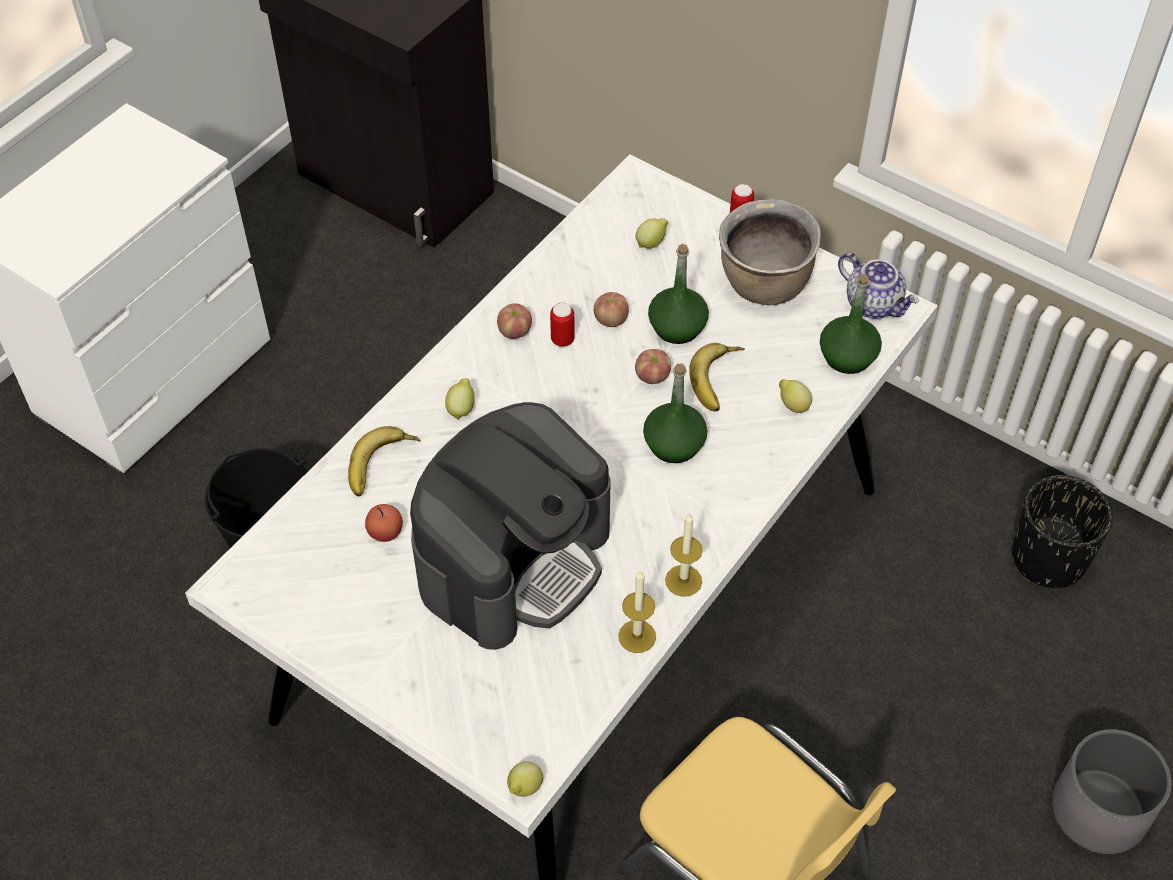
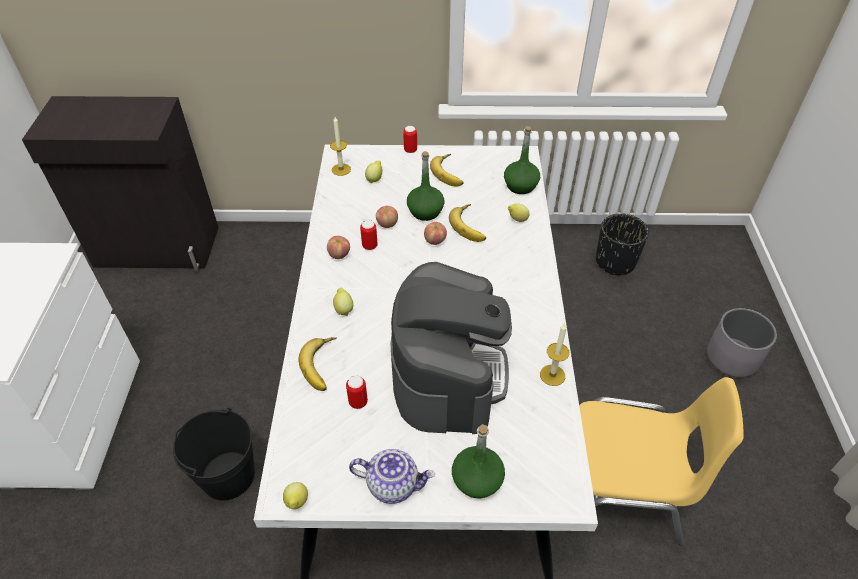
camera: 35 degrees left, 5 degrees down
apple [365,504,403,542] -> can [346,376,368,409]
lemon [507,761,543,797] -> lemon moved to [283,482,308,509]
green bottle [643,364,707,463] -> green bottle moved to [452,424,505,498]
candle [665,513,703,597] -> candle moved to [330,117,351,176]
brown cooking pot [719,199,821,305] -> banana [430,154,464,187]
teapot [838,252,919,319] -> teapot moved to [349,449,435,504]

